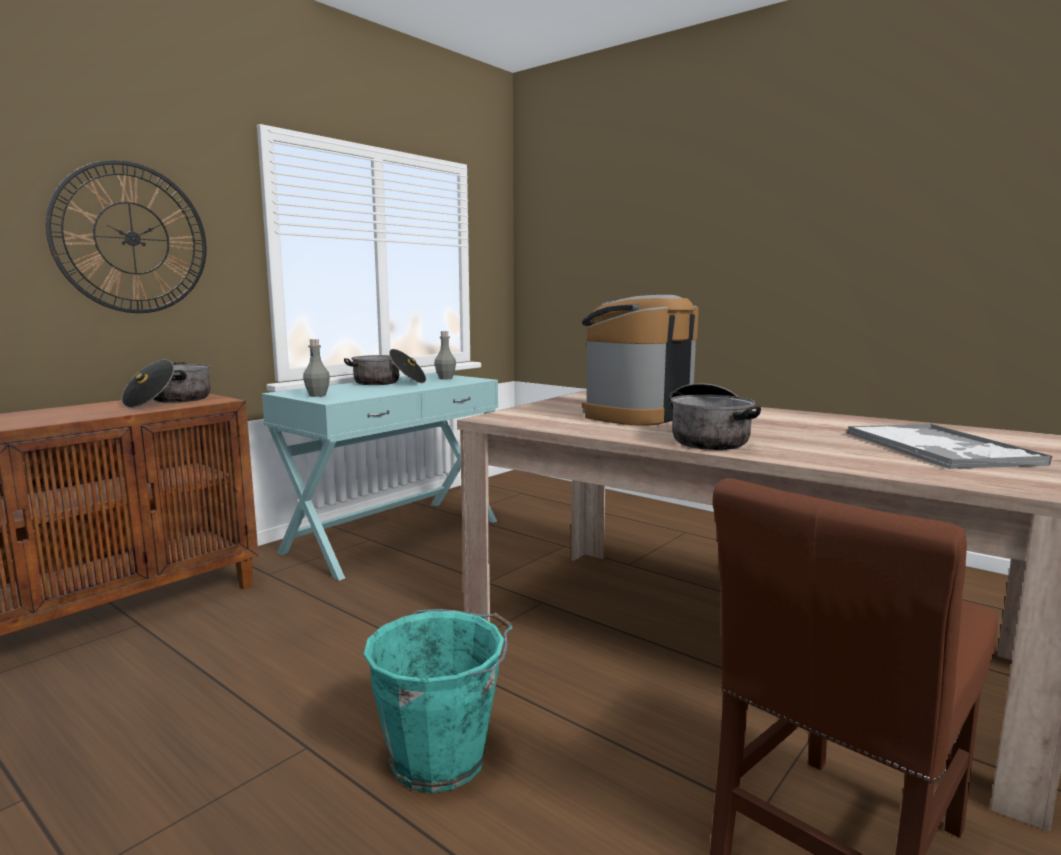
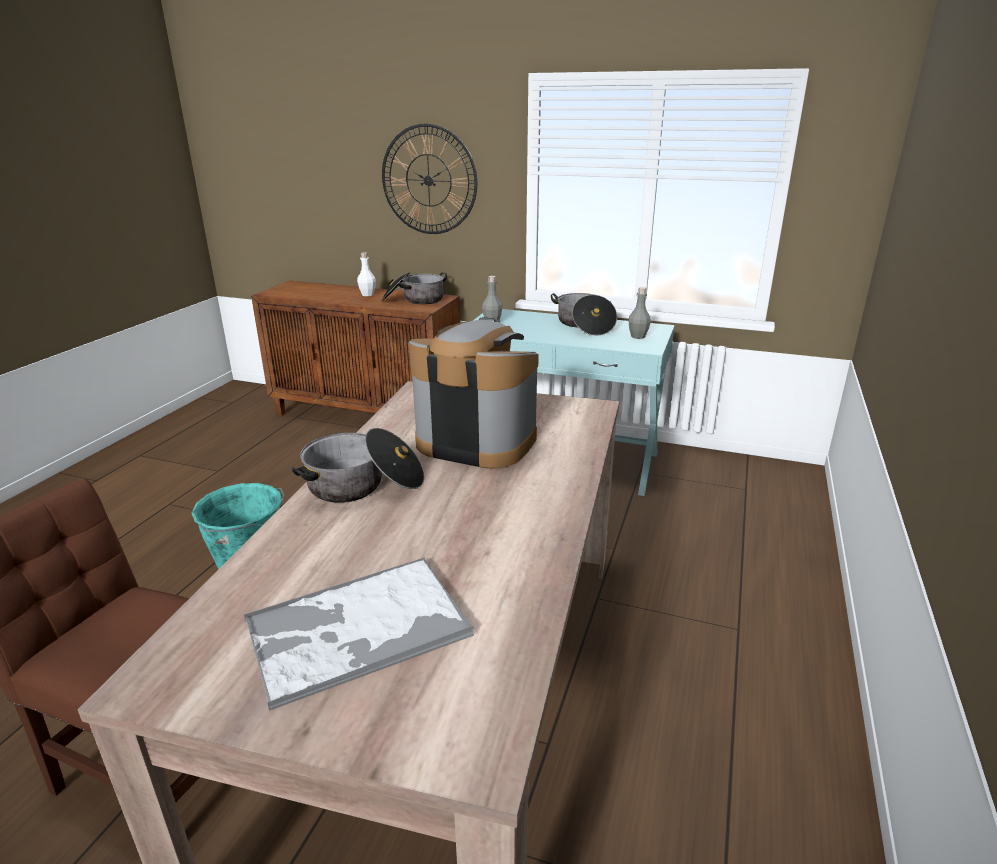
camera: 70 degrees right, 15 degrees up
none -> white bottle [357,252,376,296]

